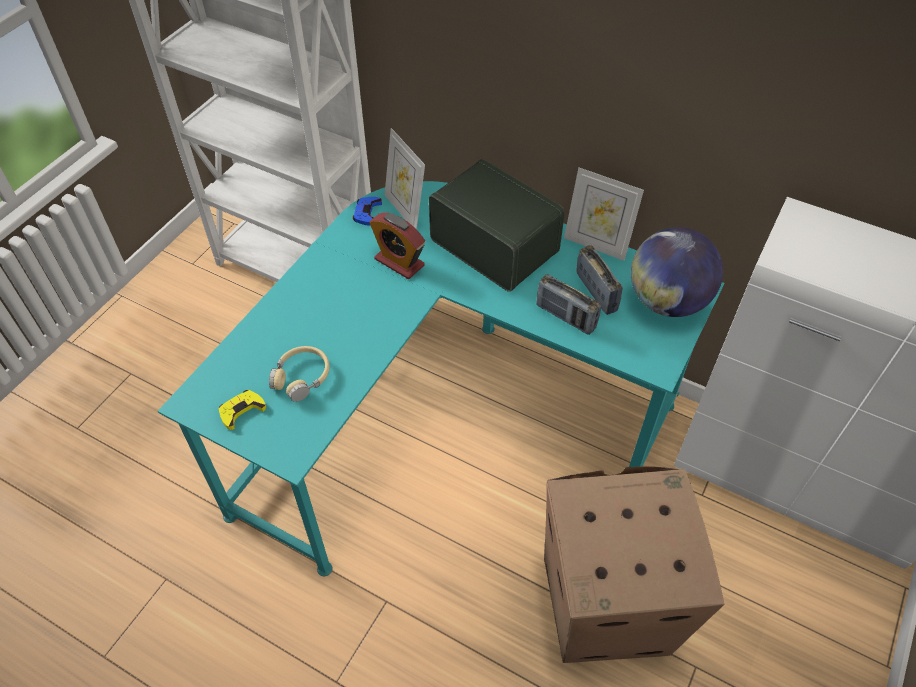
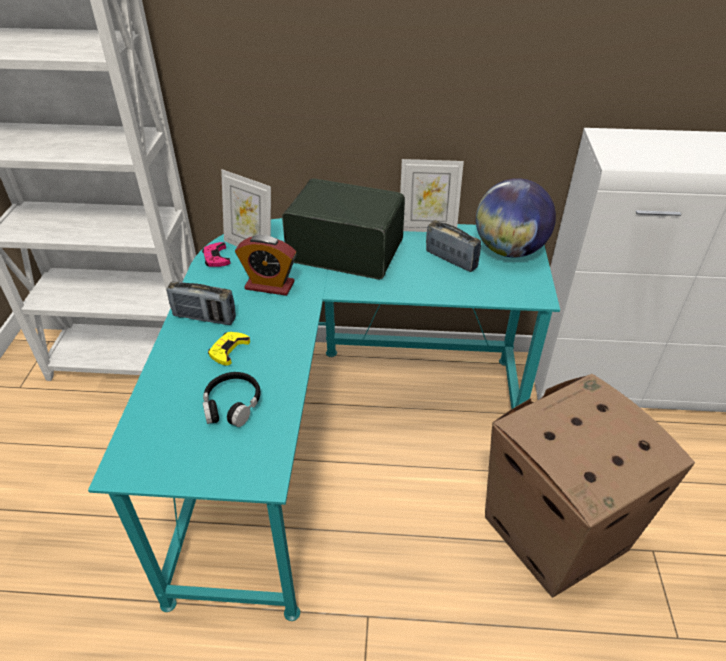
camera: 25 degrees left, 10 degrees down
yellow game controller [219,390,266,430] -> yellow game controller moved to [208,332,250,366]
beige headphones [269,346,330,402] -> black headphones [203,372,261,427]
blue game controller [353,197,382,226] -> pink game controller [202,242,230,267]
radio [536,274,601,335] -> radio moved to [167,281,236,325]

